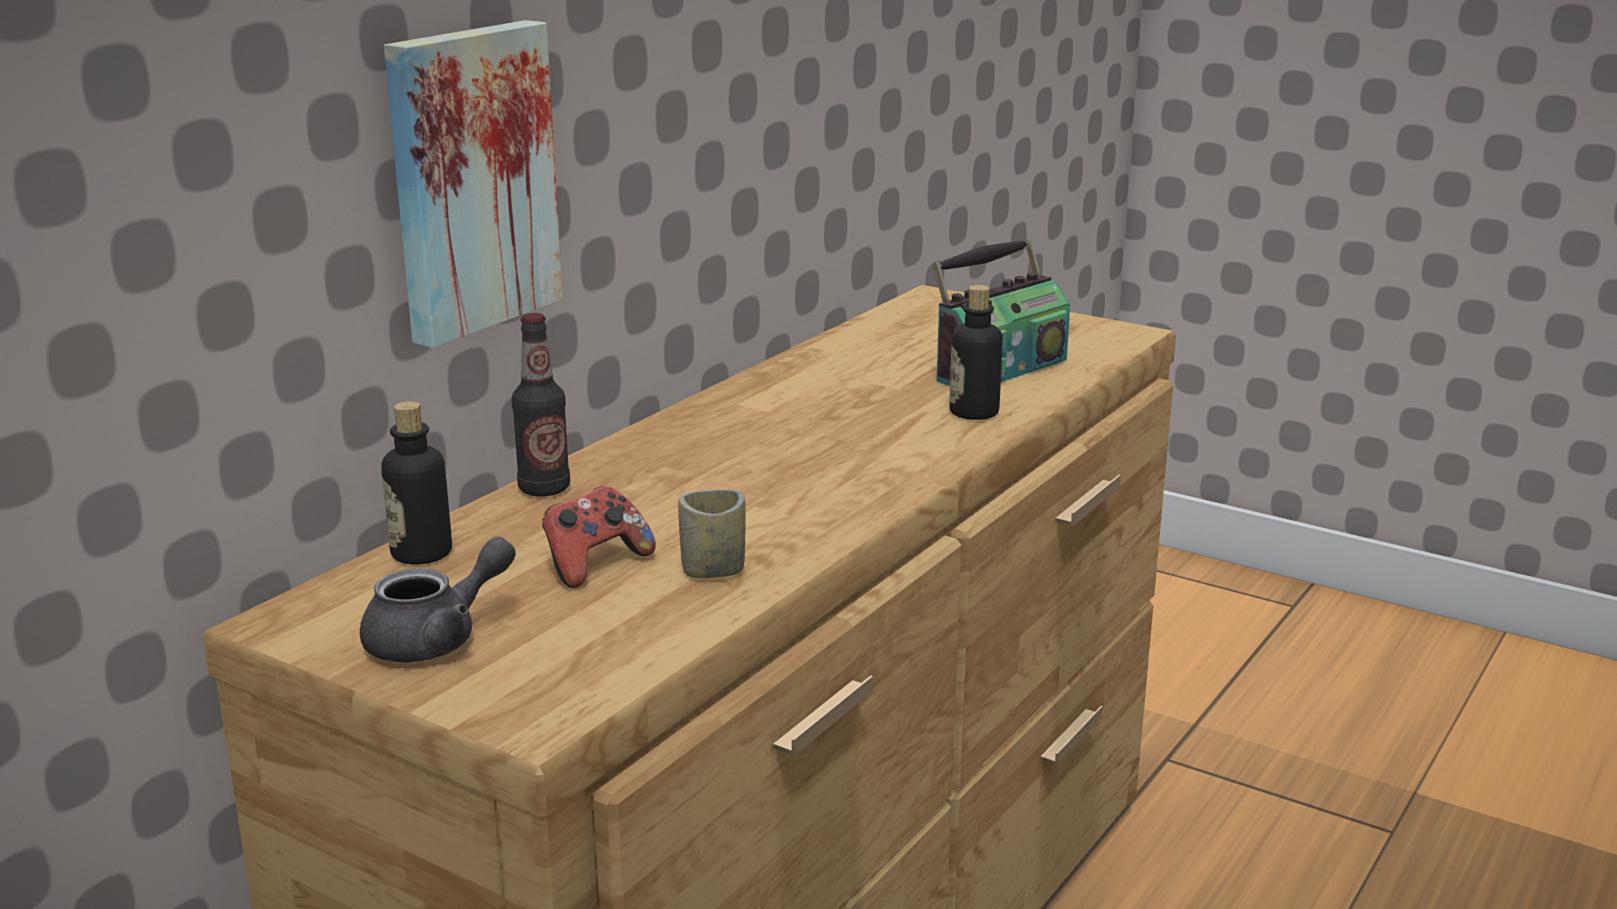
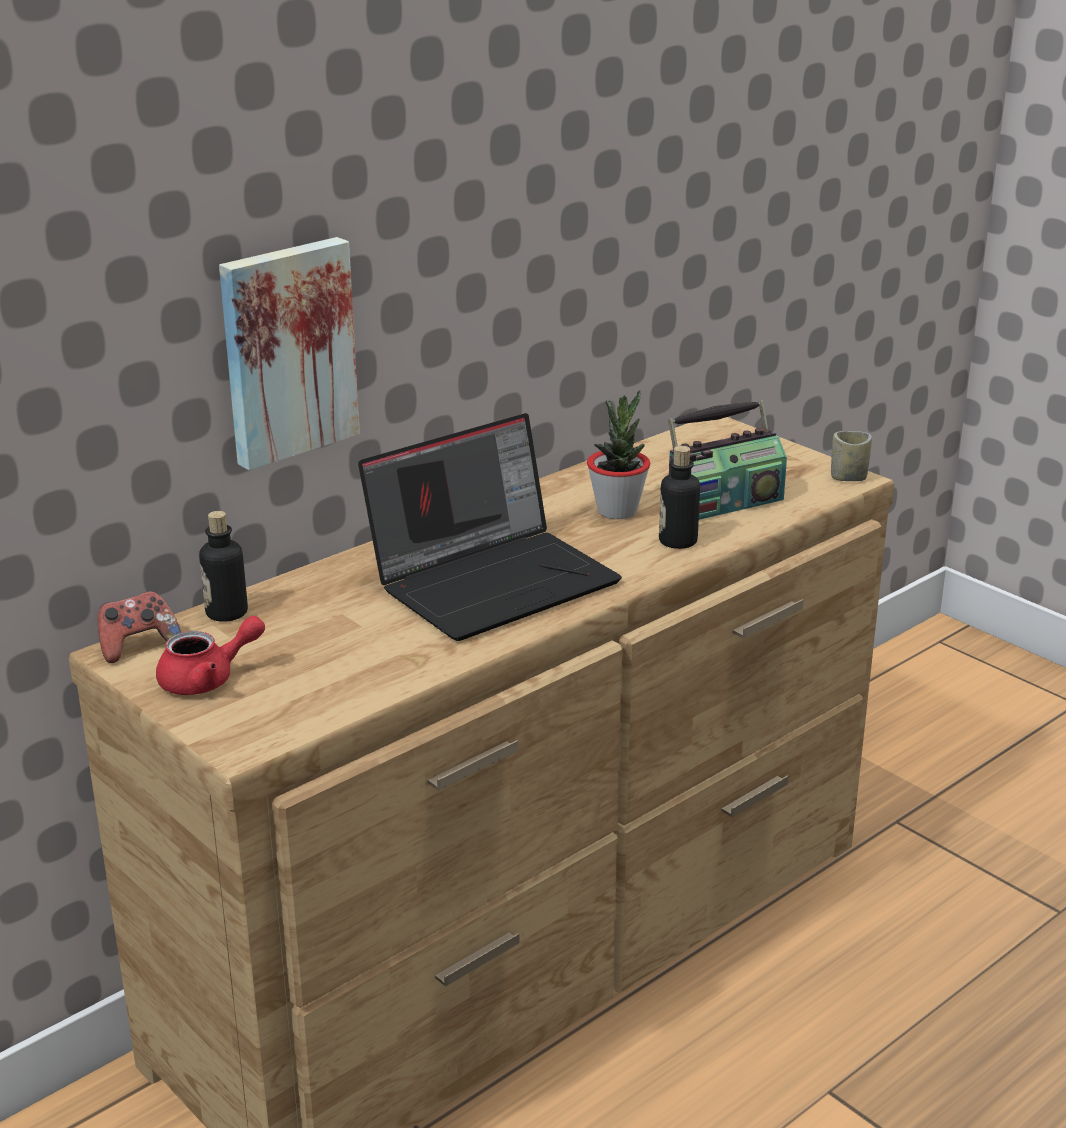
camera: 15 degrees right, 5 degrees up
grey teapot [360,537,516,662] -> red teapot [156,616,265,695]
bottle [512,313,570,496] -> none
game controller [542,486,656,588] -> game controller moved to [97,591,181,663]
cup [678,489,746,578] -> cup moved to [831,431,872,481]
none -> laptop [358,413,622,641]
none -> potted plant [587,390,650,519]

